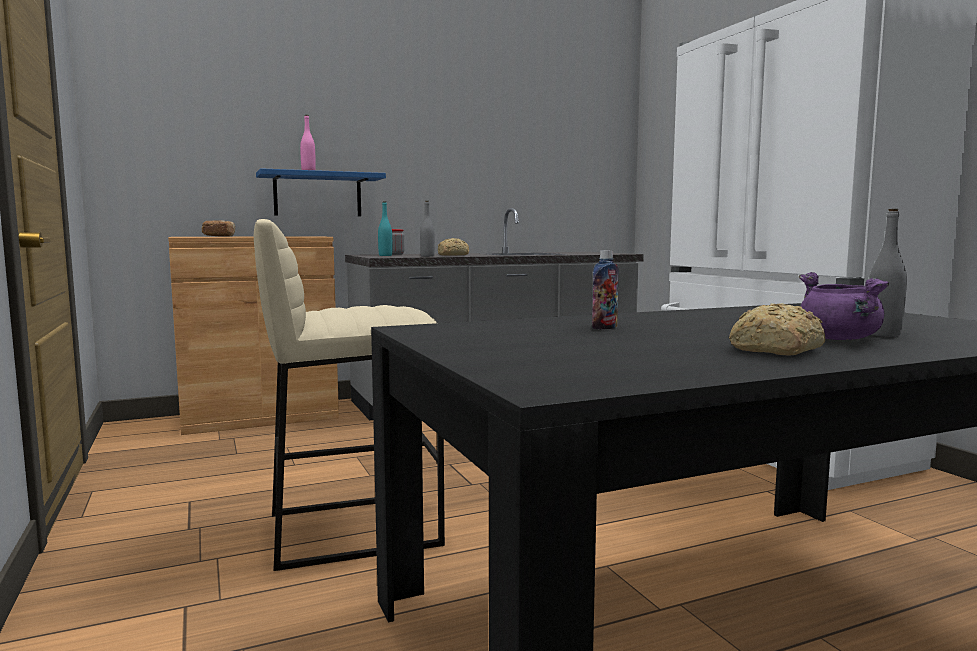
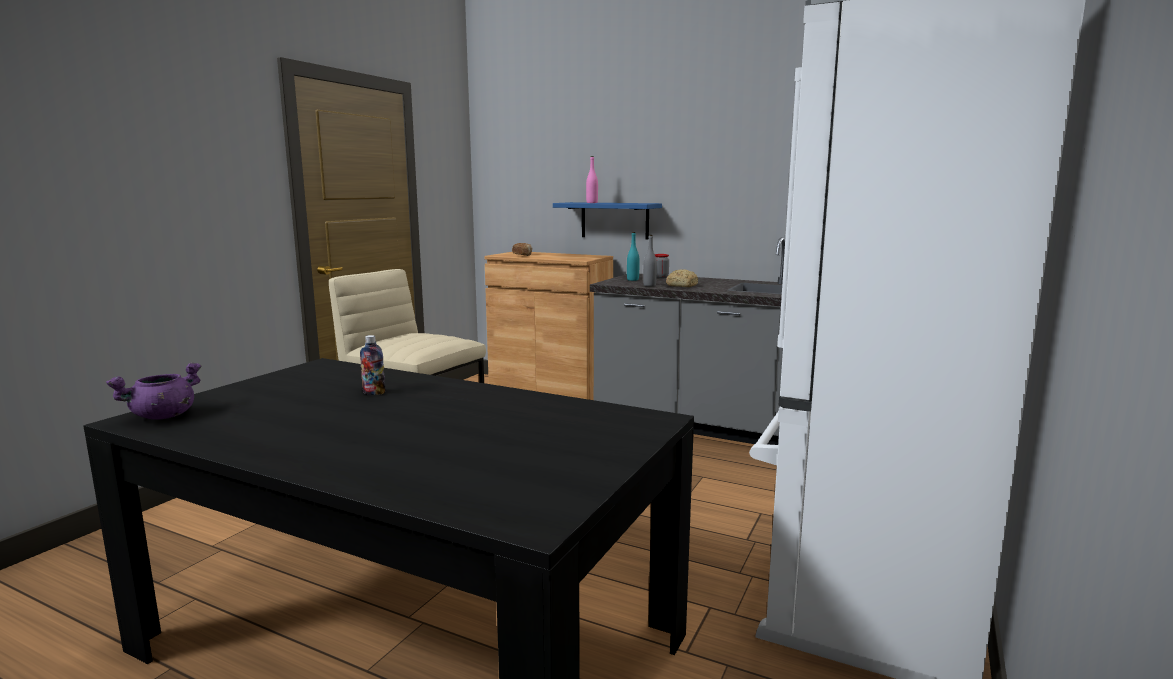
camera: 50 degrees right, 5 degrees up
bread [729,303,825,355] -> none
purple cooking pot [799,272,889,340] -> purple cooking pot moved to [106,363,202,420]
grey bottle [869,209,907,337] -> none

